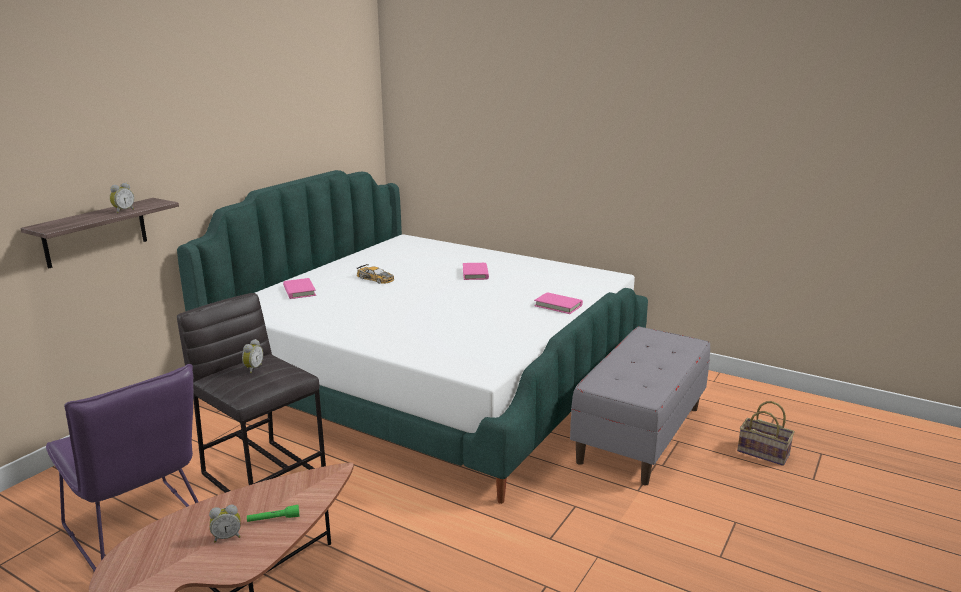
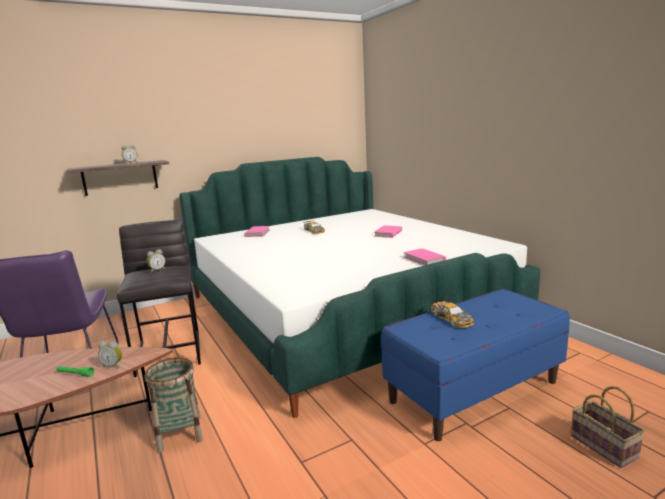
camera: 30 degrees right, 5 degrees down
alarm clock [209,505,241,542] -> alarm clock moved to [98,341,122,368]
grey bench [570,327,710,485] -> blue bench [381,289,570,441]
none -> basket [144,357,203,453]
none -> toy car [431,298,474,328]

